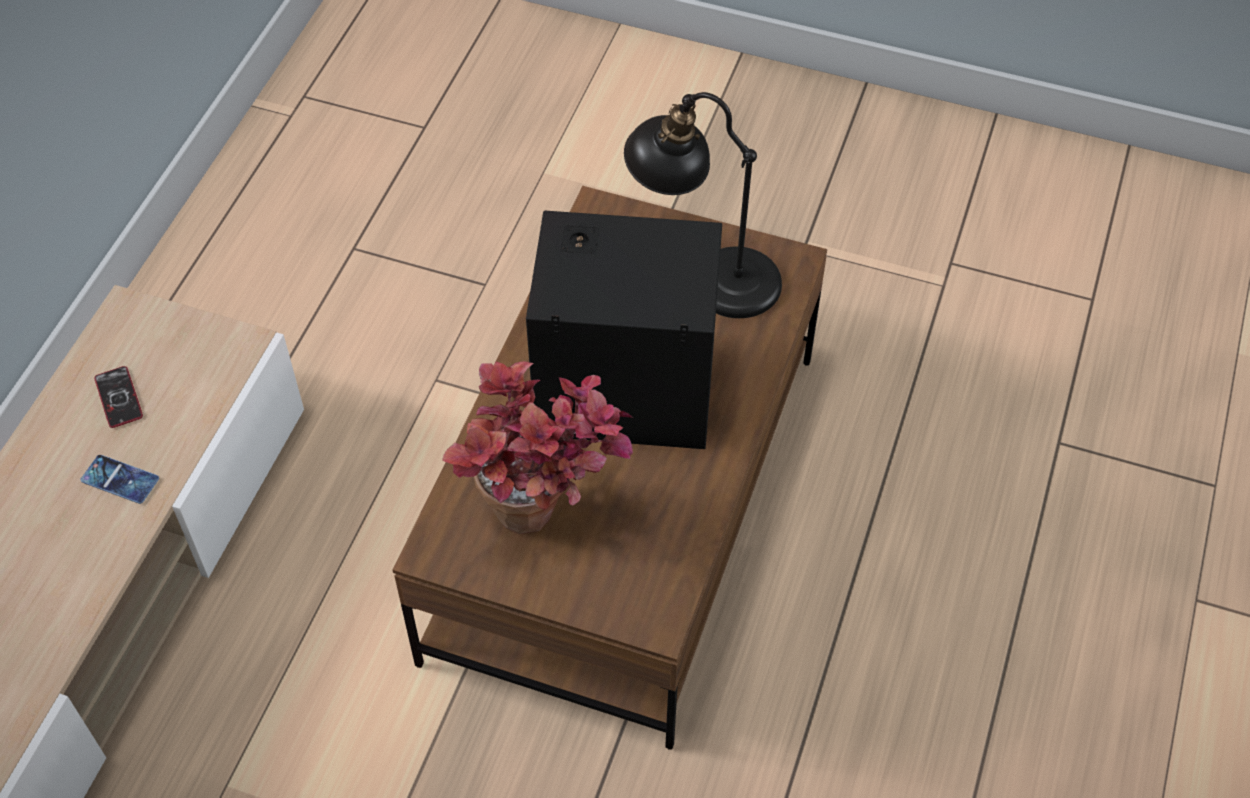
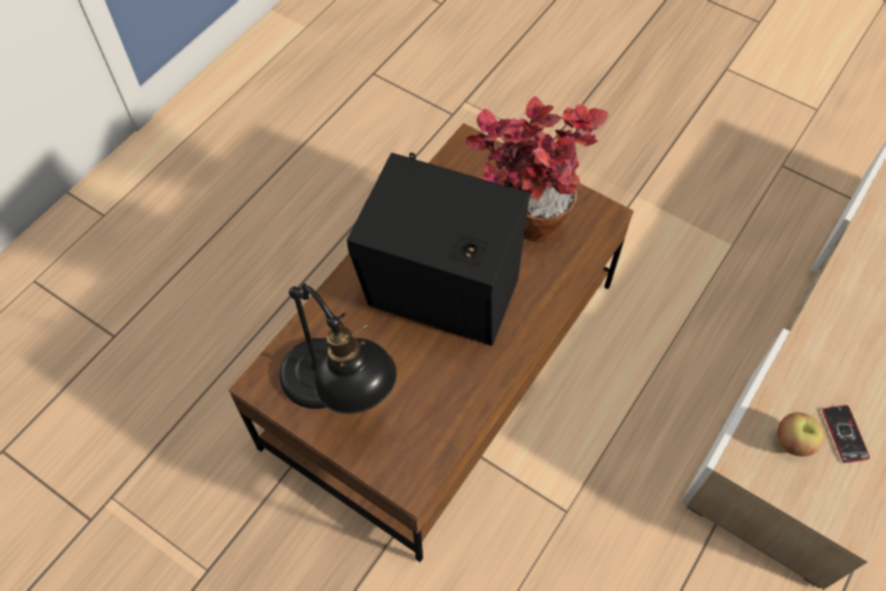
camera: 165 degrees left, 5 degrees up
phone [80,455,159,504] -> none
none -> apple [777,412,824,457]

